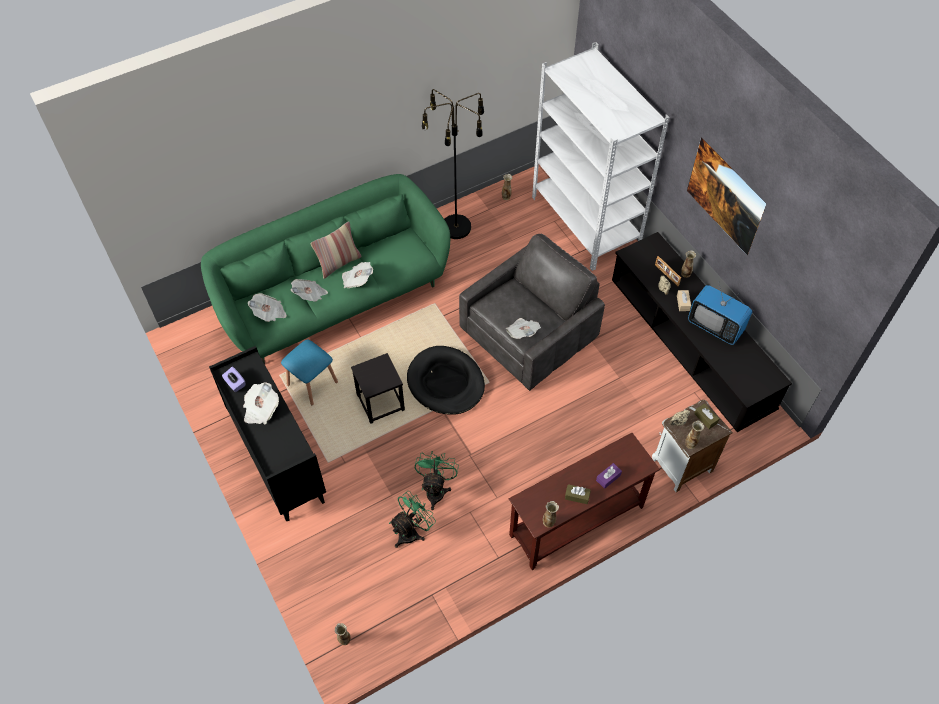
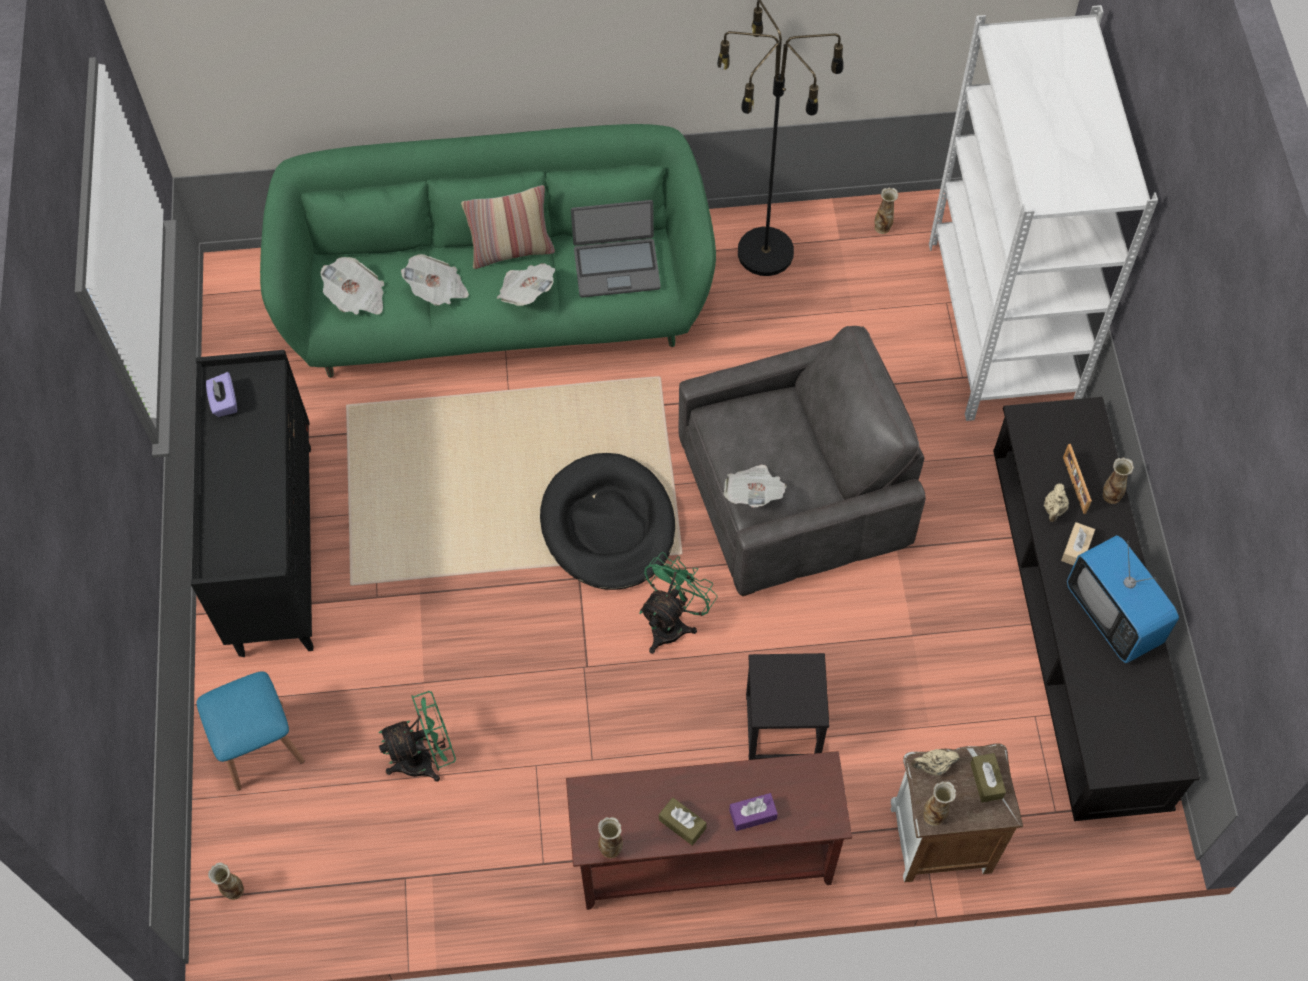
camera: 25 degrees right, 5 degrees up
newspaper [243,382,279,425] -> none
blue stool [281,340,338,405] -> blue stool moved to [197,671,305,790]
black stool [351,353,405,424] -> black stool moved to [746,653,829,760]
green fan [415,451,459,510] -> green fan moved to [640,552,717,654]
picture [687,137,767,256] -> none
none -> laptop [571,200,661,298]

